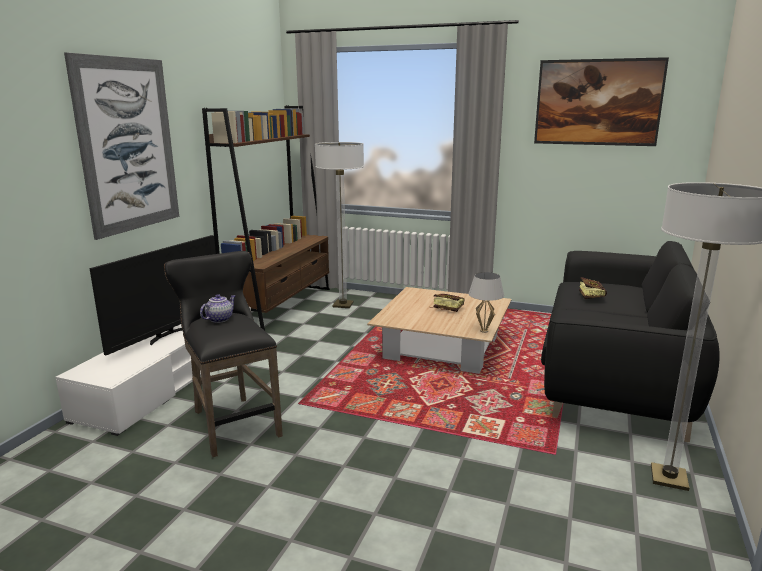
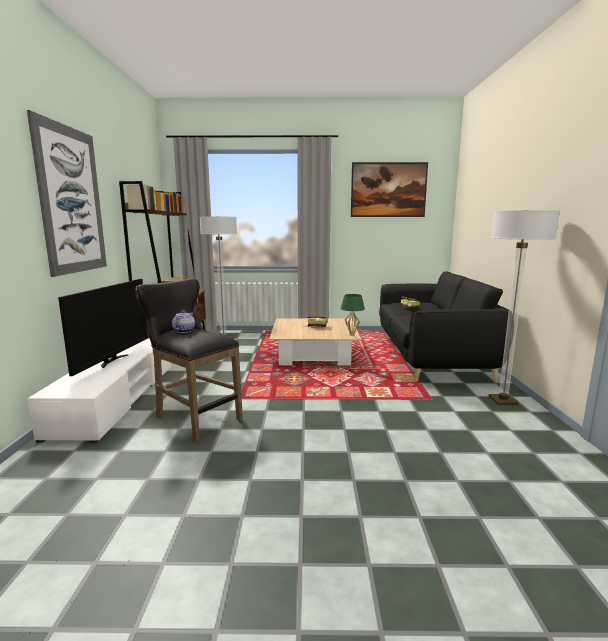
camera: 20 degrees left, 5 degrees down
white table lamp [469,272,504,333] -> green table lamp [340,294,365,336]

